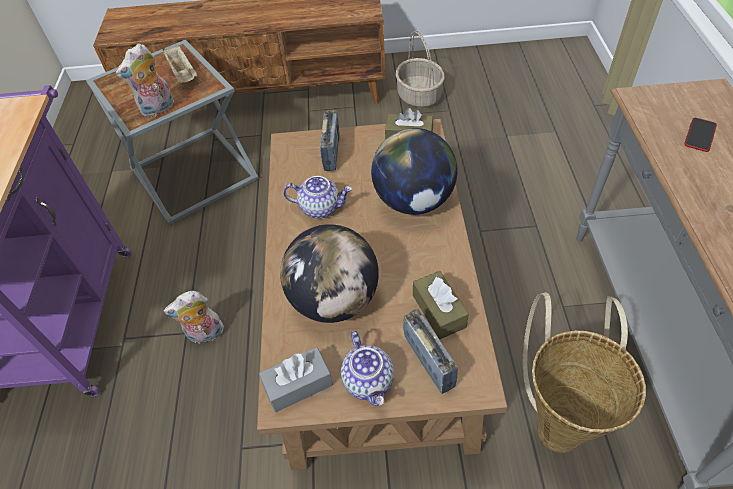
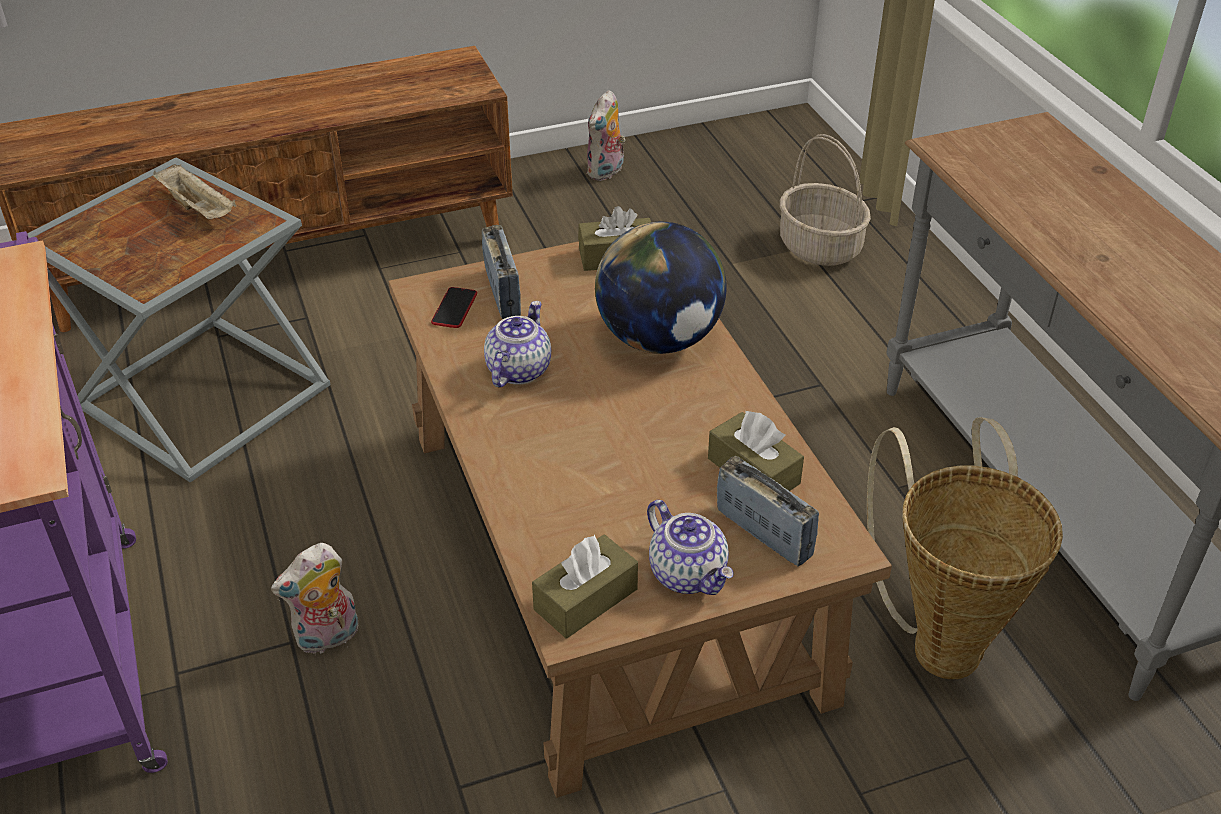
camera: 20 degrees left, 10 degrees down
plush toy [116,44,174,117] -> plush toy moved to [586,90,626,181]
grey tissue box [259,347,333,412] -> brown tissue box [532,534,638,639]
globe [280,224,379,323] -> none
teapot [283,176,352,218] -> teapot turned 60 degrees counterclockwise [484,301,551,387]
basket [395,30,445,108] -> basket moved to [780,134,871,266]
phone [684,118,717,152] -> phone moved to [431,287,477,328]

